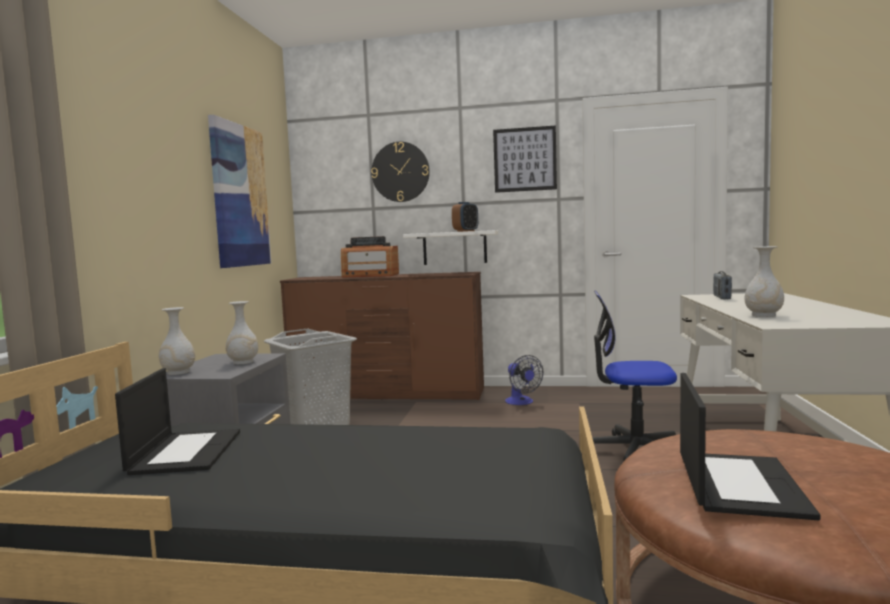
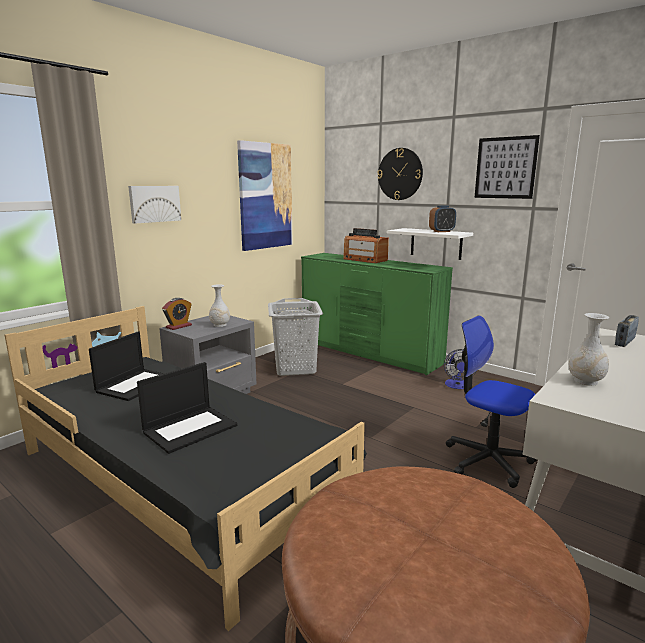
camera: 30 degrees right, 10 degrees up
white vase [159,307,195,375] -> alarm clock [162,298,192,330]
brown dresser [280,272,484,400] -> green dresser [301,253,453,375]
laptop [680,373,820,520] -> laptop moved to [137,362,237,454]
none -> picture [128,186,181,223]

